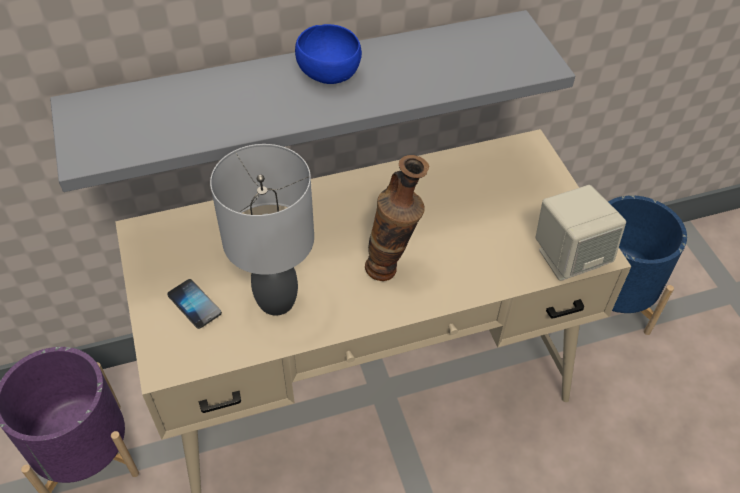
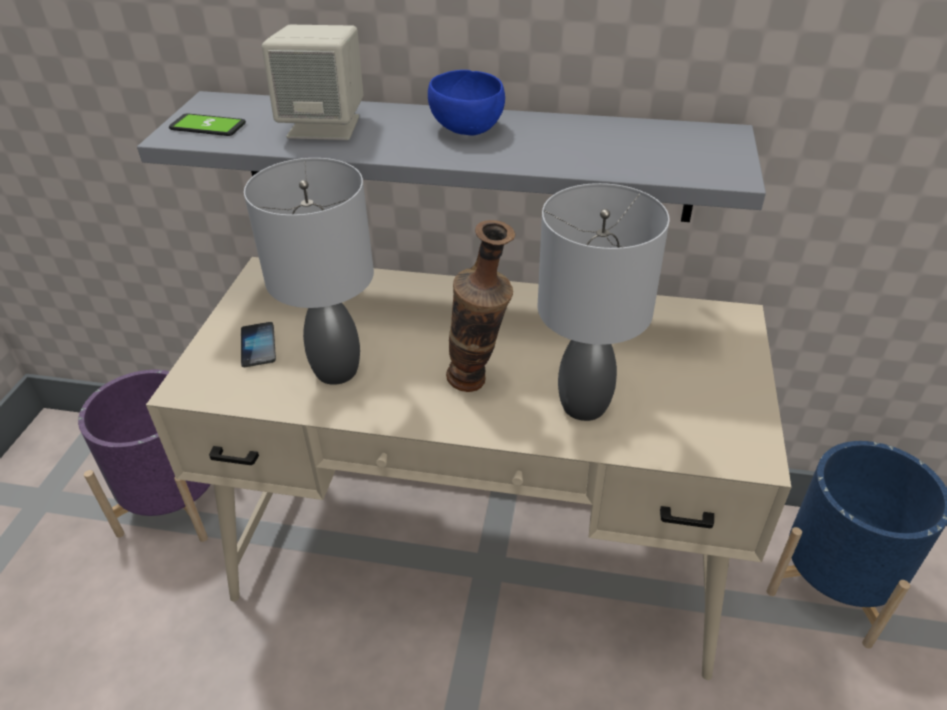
camera: 30 degrees right, 10 degrees down
beige speaker [536,185,626,281] -> beige speaker moved to [262,24,363,140]
none -> phone [169,113,246,136]
none -> grey table lamp [537,183,669,421]

